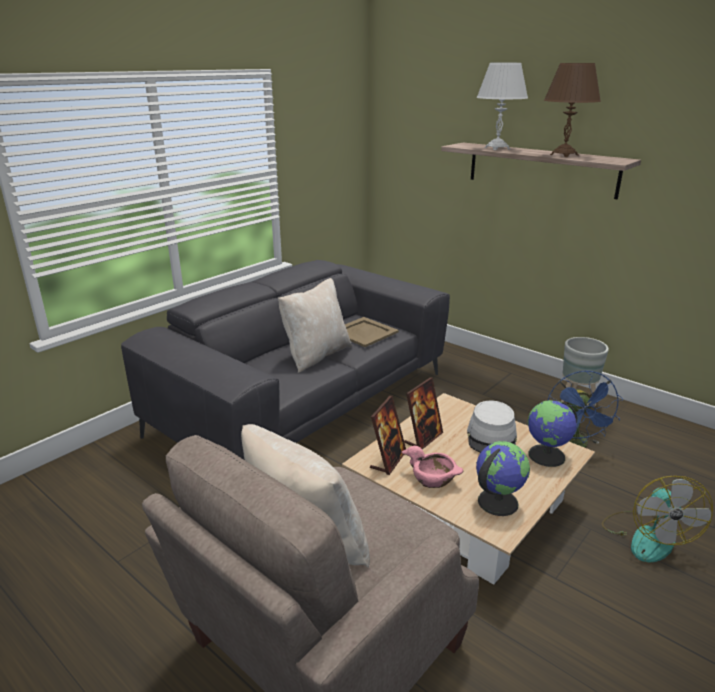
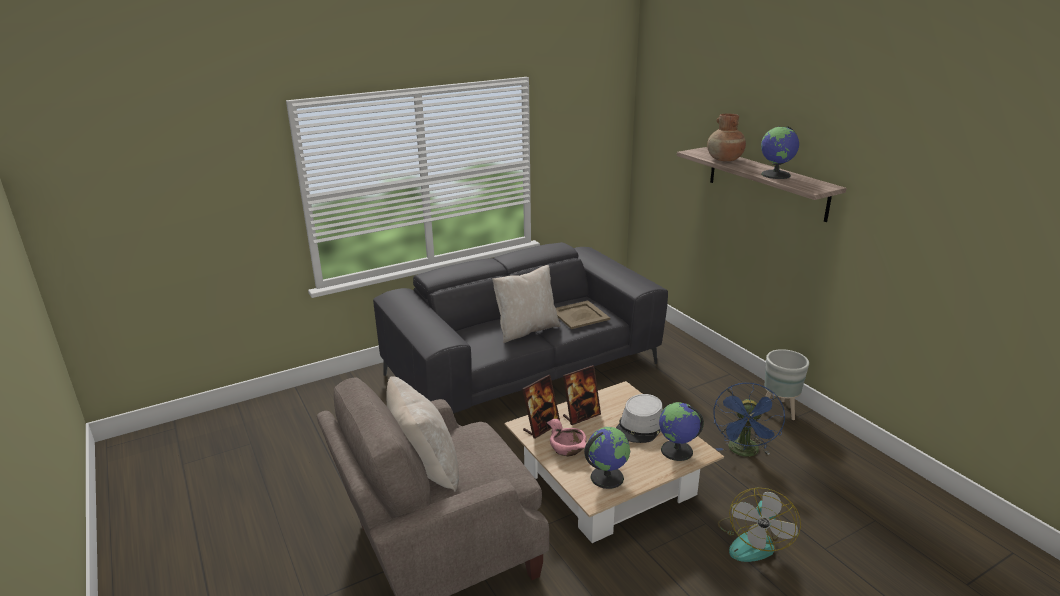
camera: 20 degrees right, 0 degrees up
white table lamp [476,63,528,150] -> brown vase [707,113,746,161]
brown table lamp [544,63,601,157] -> globe [761,126,799,179]

